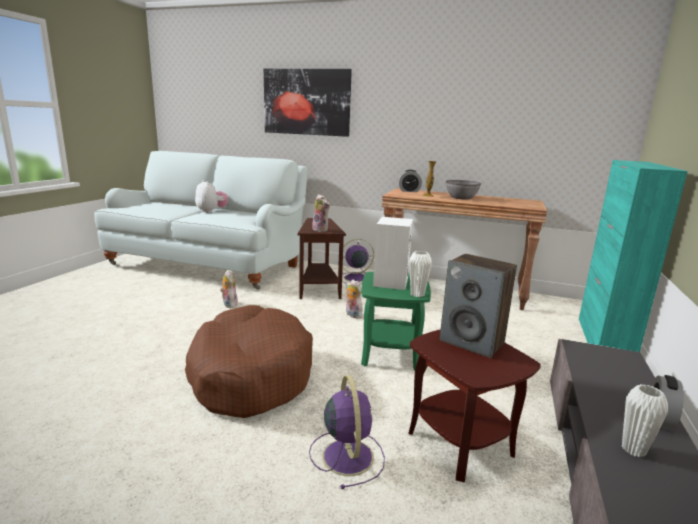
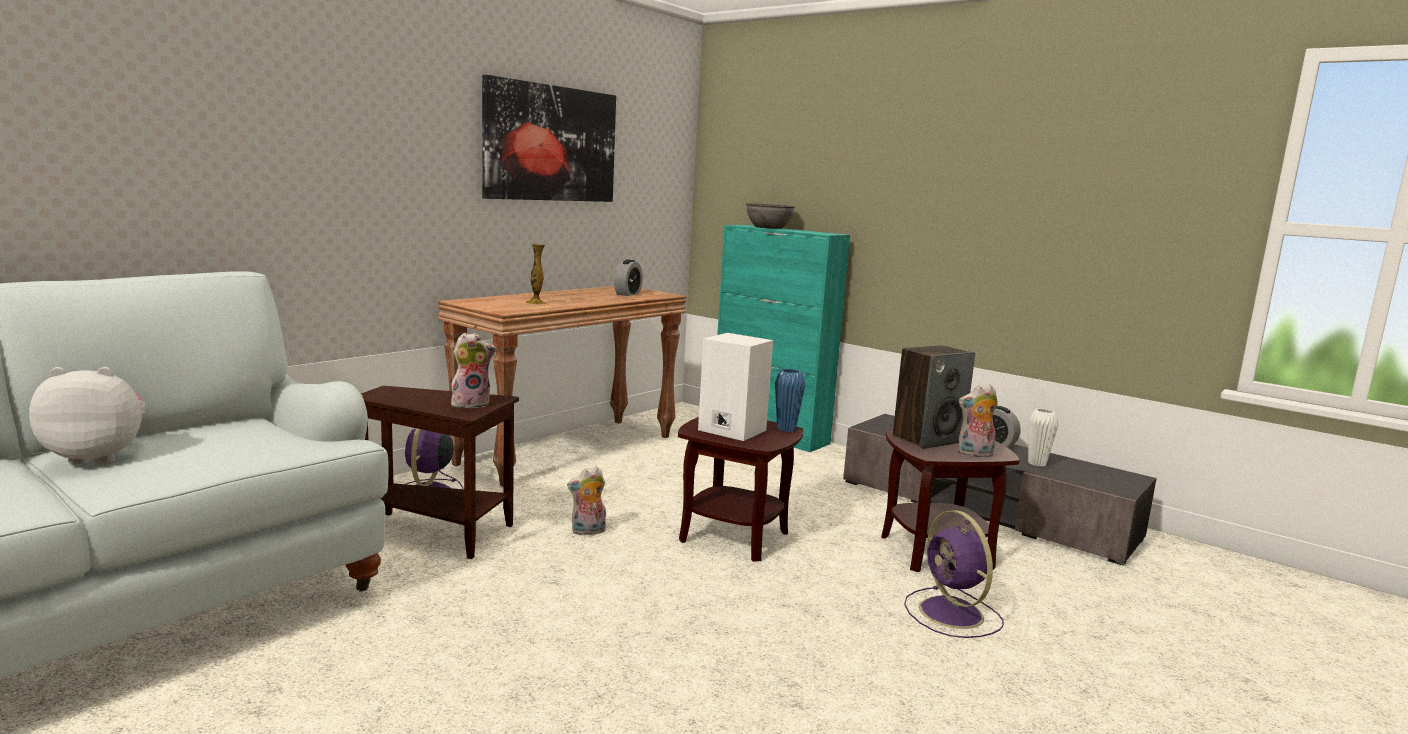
camera: 70 degrees left, 5 degrees down
brown dog bed [185,305,313,418] -> none
plush toy [220,270,238,308] -> plush toy moved to [958,384,998,457]
picture [264,69,352,137] -> picture moved to [482,75,616,202]
purple fan [309,375,385,489] -> purple fan turned 120 degrees counterclockwise [904,510,1004,638]
green side table [361,272,431,370] -> brown side table [678,417,803,562]
alarm clock [398,170,422,192] -> alarm clock moved to [614,260,643,296]
white vase [409,251,432,297] -> blue vase [775,369,805,432]
grey bowl [446,180,481,199] -> grey bowl moved to [746,203,795,229]

